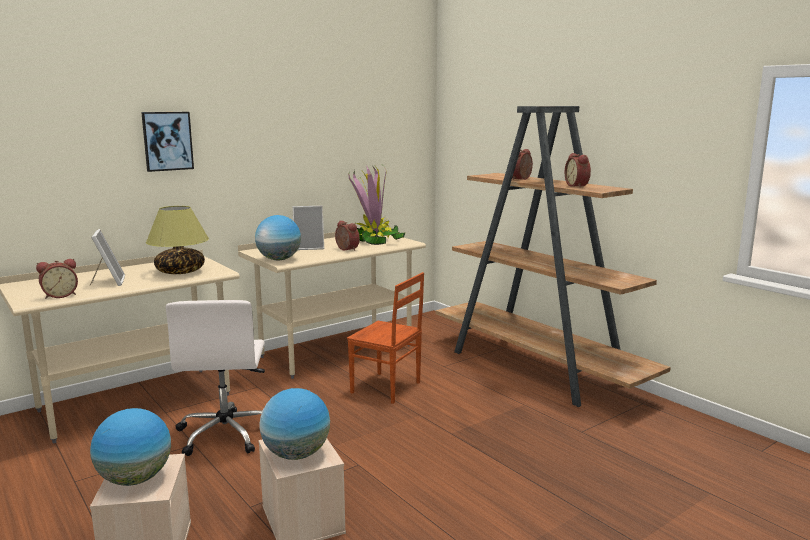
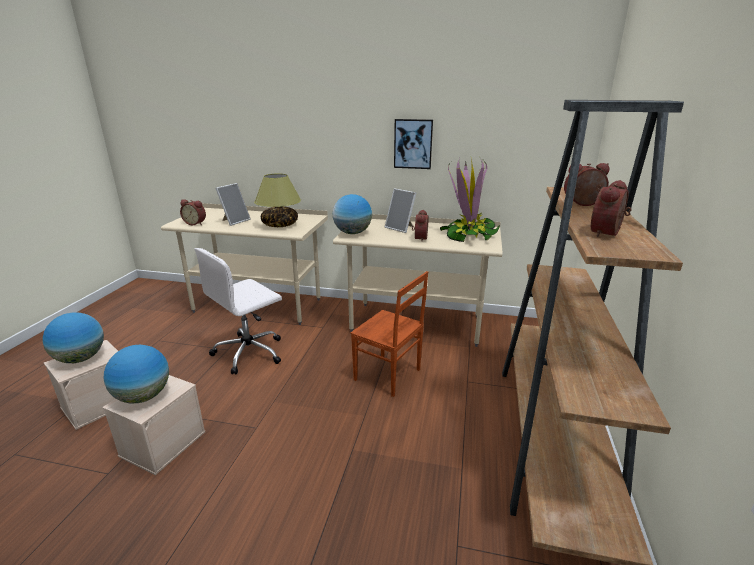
camera: 50 degrees right, 10 degrees up
picture [141,112,194,172] -> picture moved to [394,119,433,169]
brown chair [347,272,424,404] -> brown chair turned 45 degrees counterclockwise [350,271,428,397]

